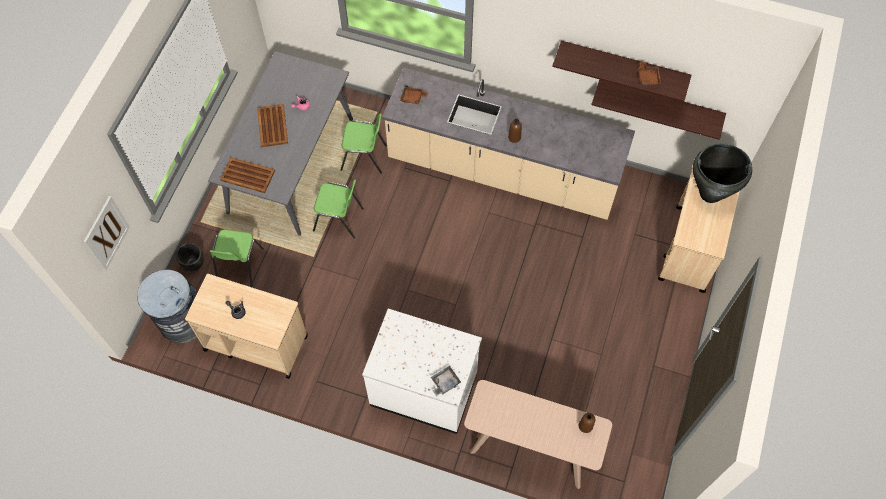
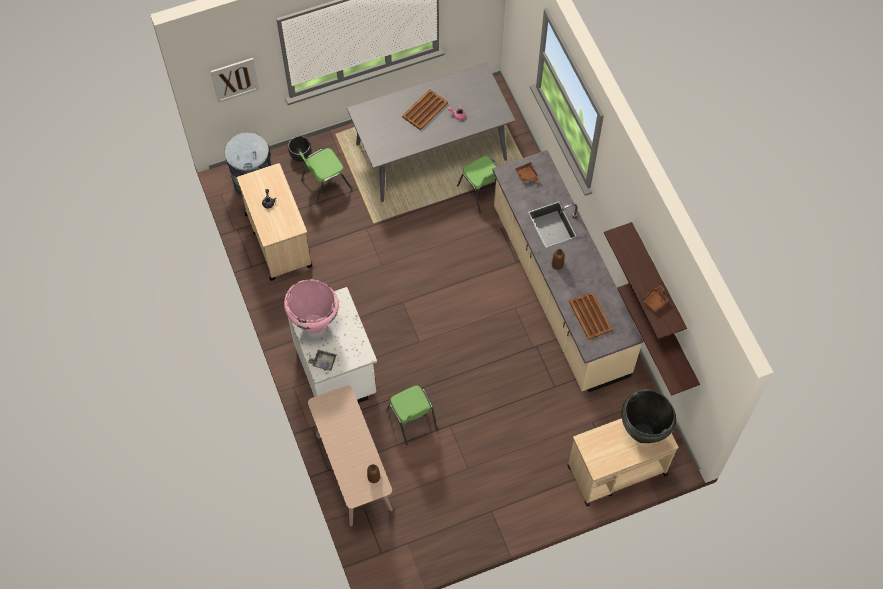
camera: 50 degrees right, 0 degrees up
brown tray [220,157,275,193] -> brown tray moved to [569,292,613,340]
green chair [313,180,364,238] -> green chair moved to [386,386,438,446]
none -> pink vase [284,279,339,333]

